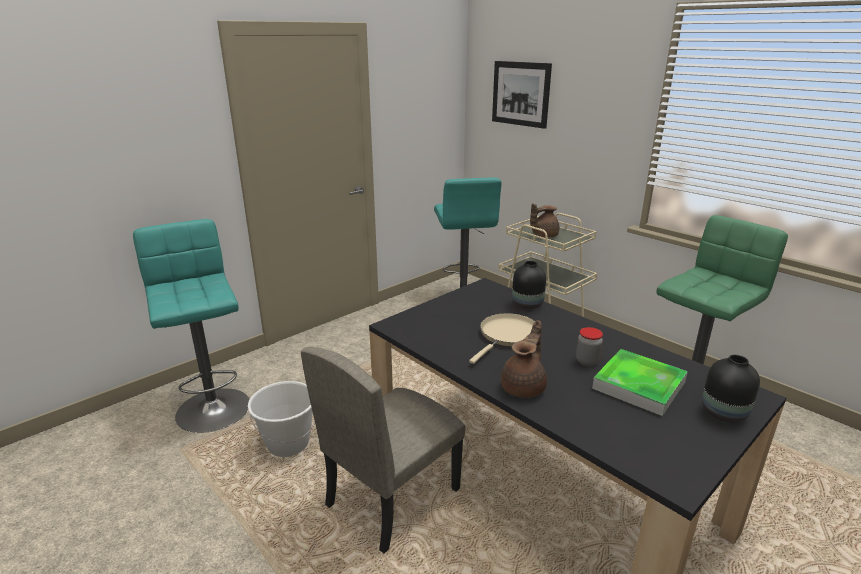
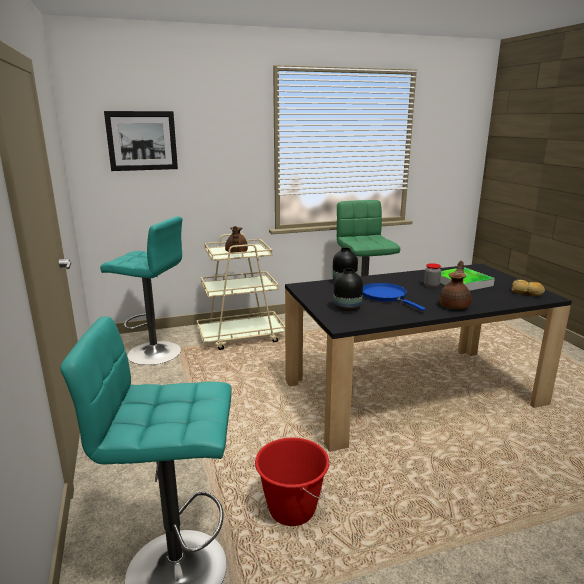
camera: 65 degrees left, 5 degrees down
white bucket [248,381,315,457] -> red bucket [255,438,329,526]
beige chair [301,347,465,554] -> none
beige frying pan [469,313,536,364] -> blue frying pan [363,283,425,311]
brown teapot [501,320,547,398] -> brown teapot turned 60 degrees clockwise [439,261,472,309]
black vase [702,355,760,423] -> black vase moved to [333,268,363,312]
none -> bread [511,280,545,296]

